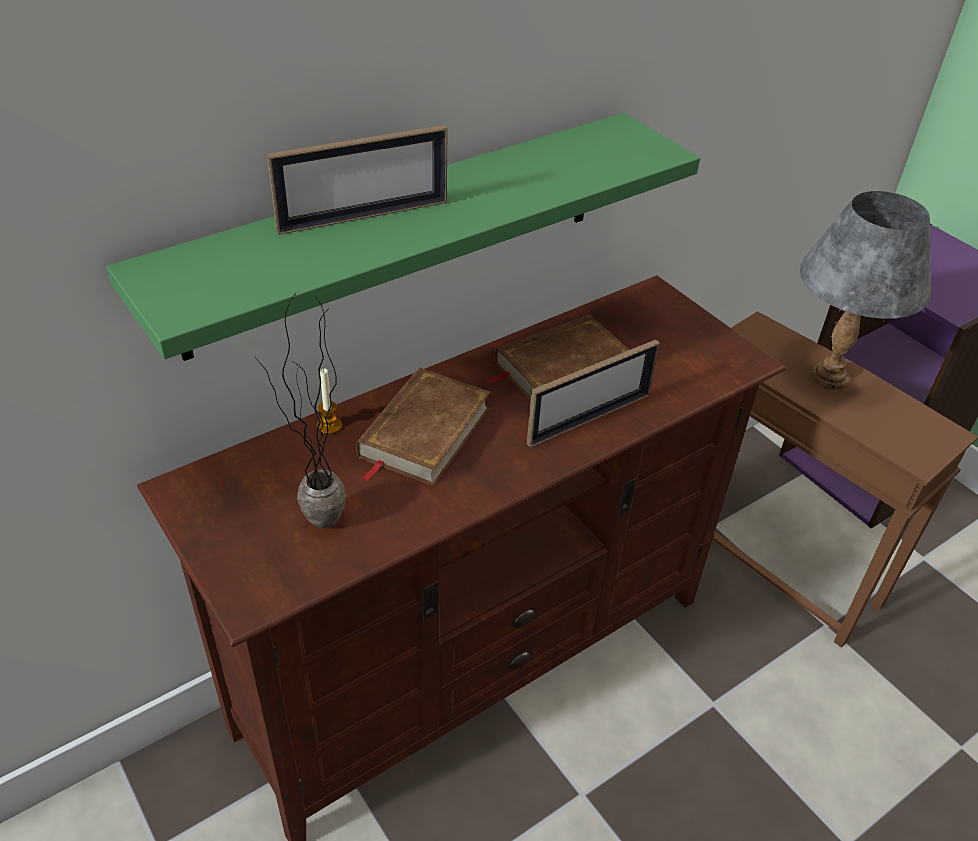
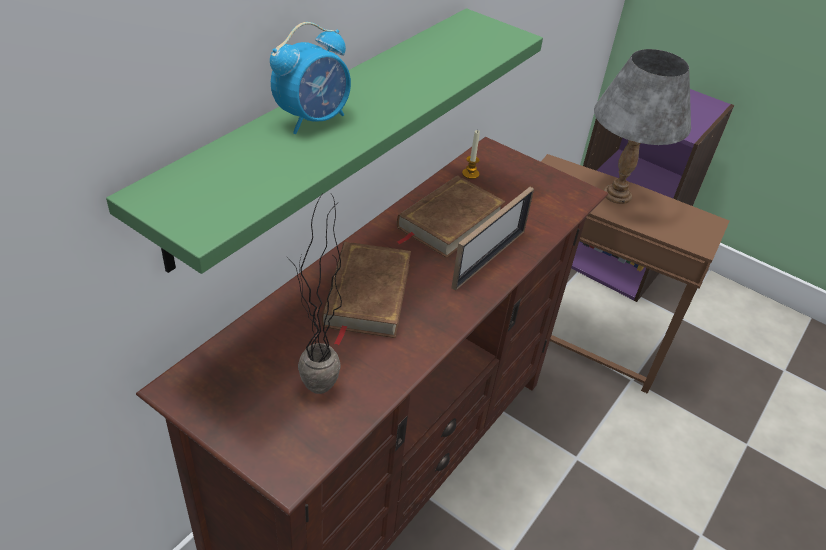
camera: 20 degrees left, 0 degrees up
picture frame [267,125,448,235] -> alarm clock [270,22,351,134]
candle [317,368,342,434] -> candle moved to [462,130,480,179]

